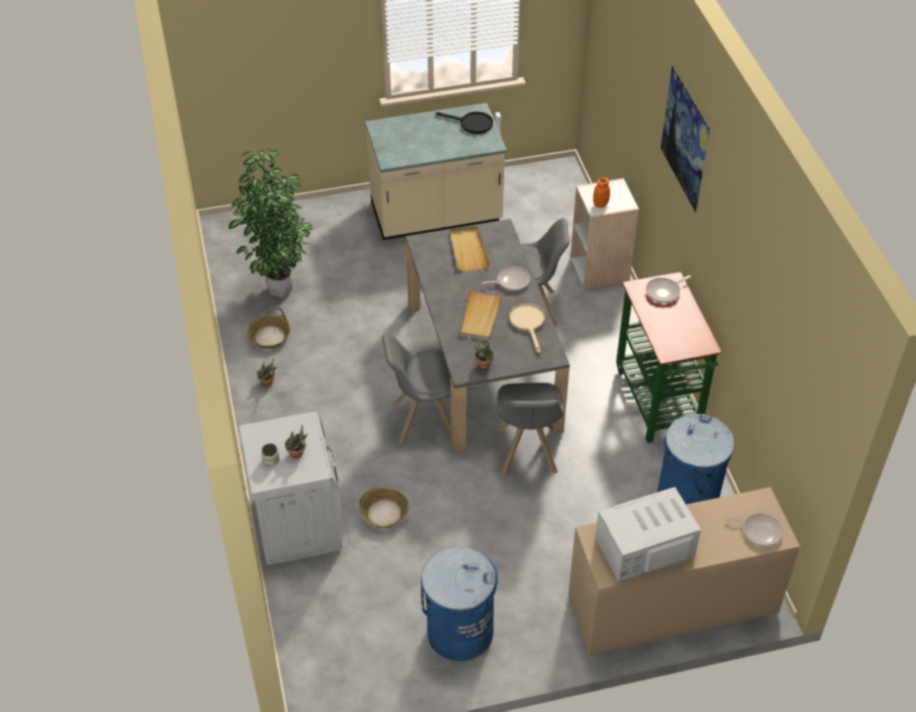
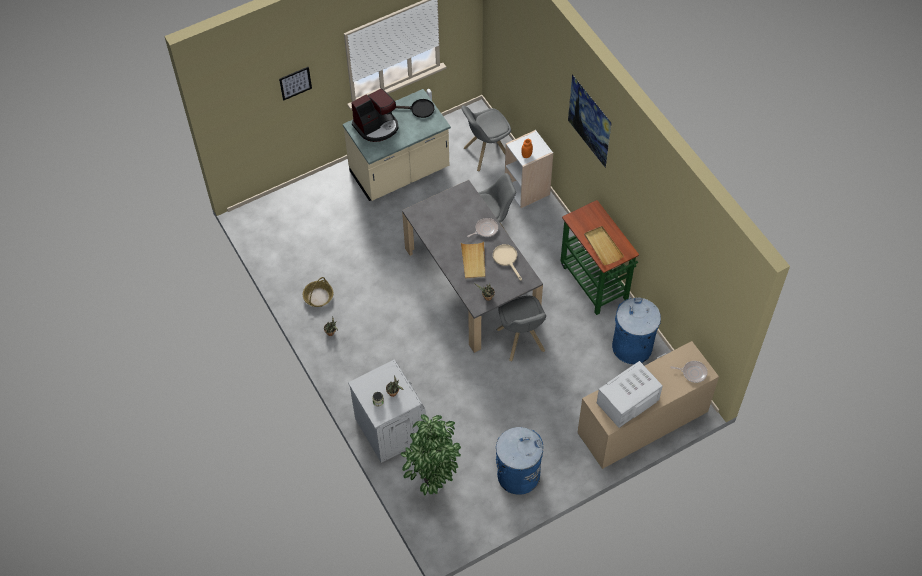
camera: 15 degrees left, 10 degrees up
potted plant [228,148,313,298] -> potted plant moved to [401,414,461,496]
basket [359,488,408,528] -> none
grey chair [382,333,451,444] -> grey chair moved to [461,106,511,171]
beige tray [450,226,490,272] -> beige tray moved to [584,226,624,265]
frying pan [646,275,691,303] -> none
none -> picture [279,67,312,101]
none -> coffee machine [351,88,399,142]

